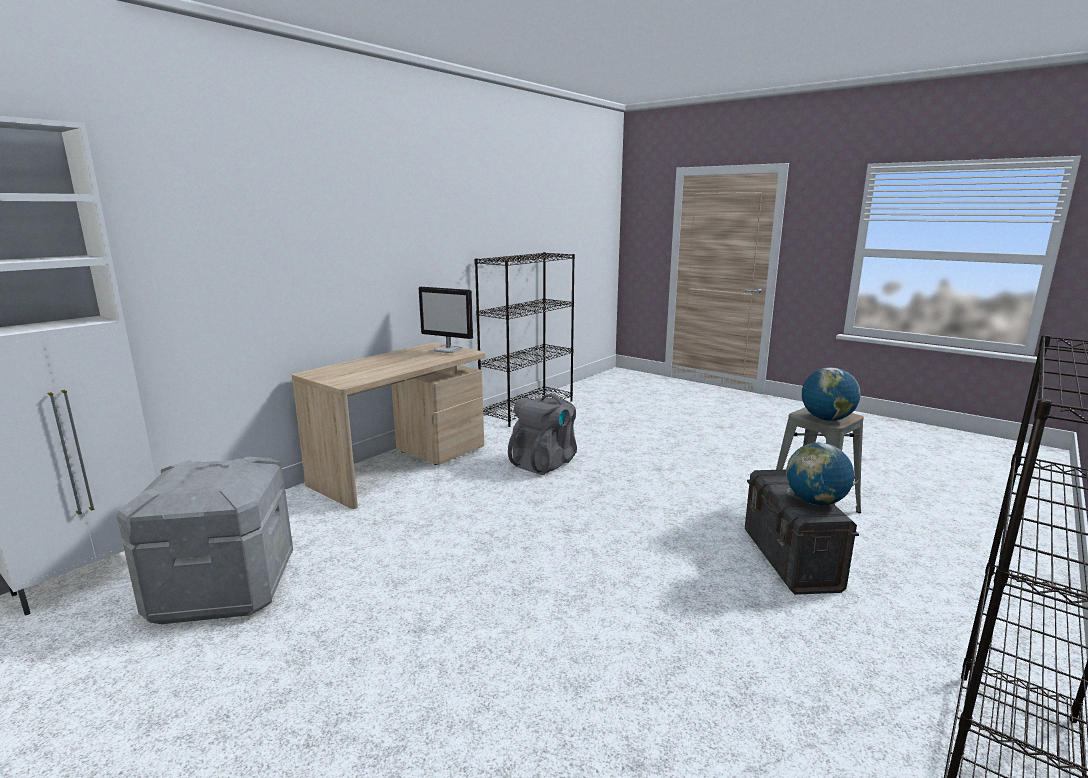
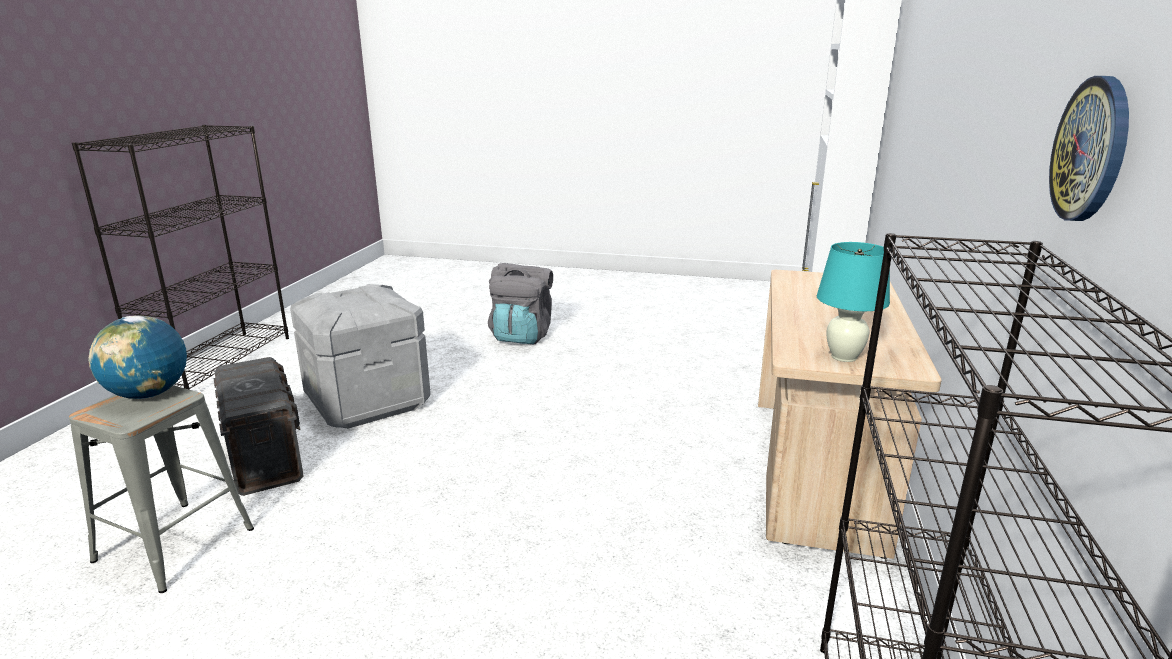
camera: 155 degrees right, 5 degrees up
grey storage box [117,457,293,625] -> grey storage box moved to [290,284,431,428]
monitor [419,287,473,353] -> turquoise table lamp [817,242,890,362]
grey backpack [508,394,577,475] -> grey backpack moved to [488,263,553,344]
globe [786,442,854,505] -> none
none -> wall clock [1049,76,1129,221]

